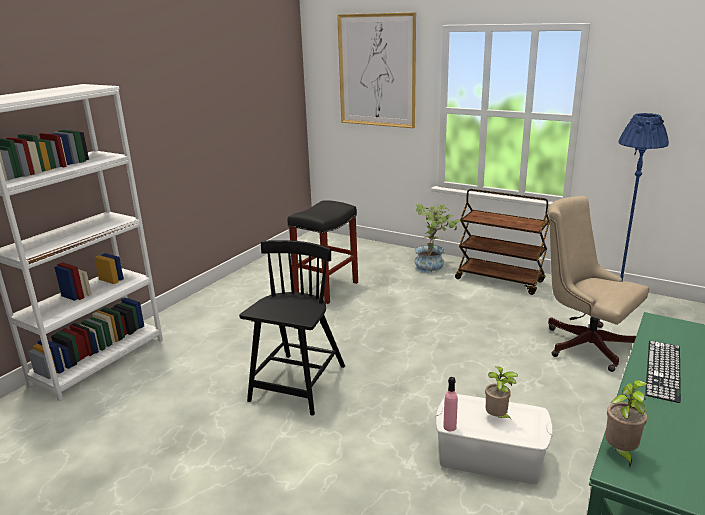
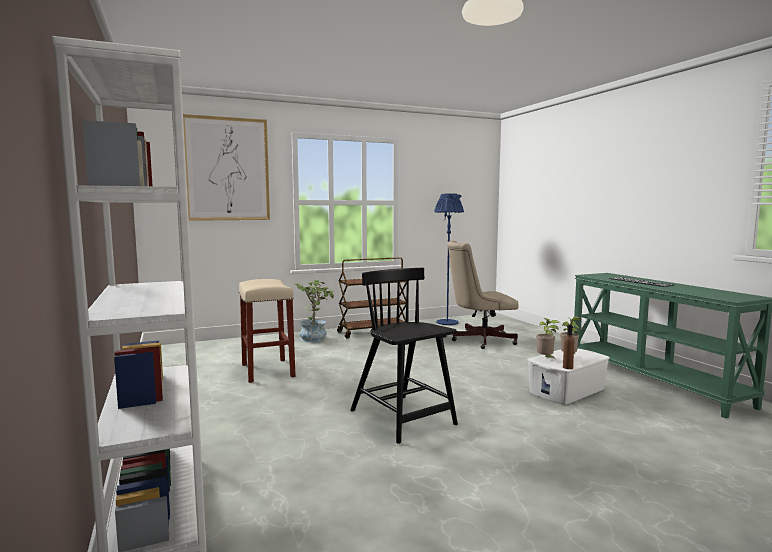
camera: 55 degrees left, 15 degrees down
black stool [288,201,358,304] -> beige stool [239,279,295,383]
pink bottle [443,377,458,431] -> brown bottle [563,325,574,369]
potted plant [605,380,649,467] -> potted plant moved to [537,318,559,360]

